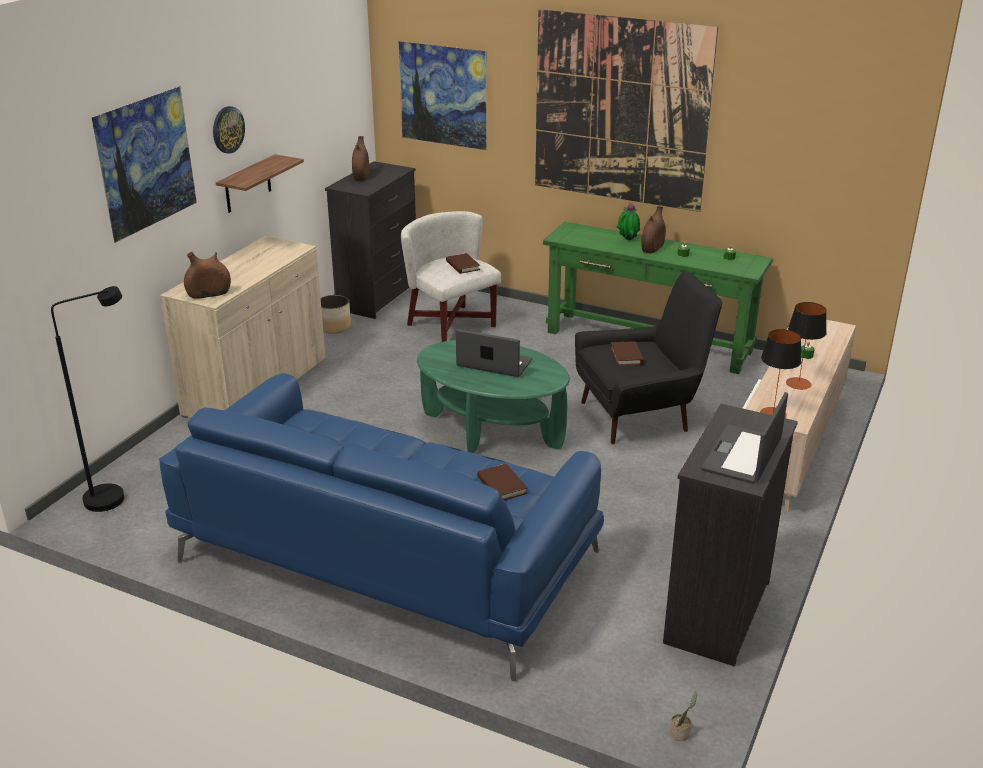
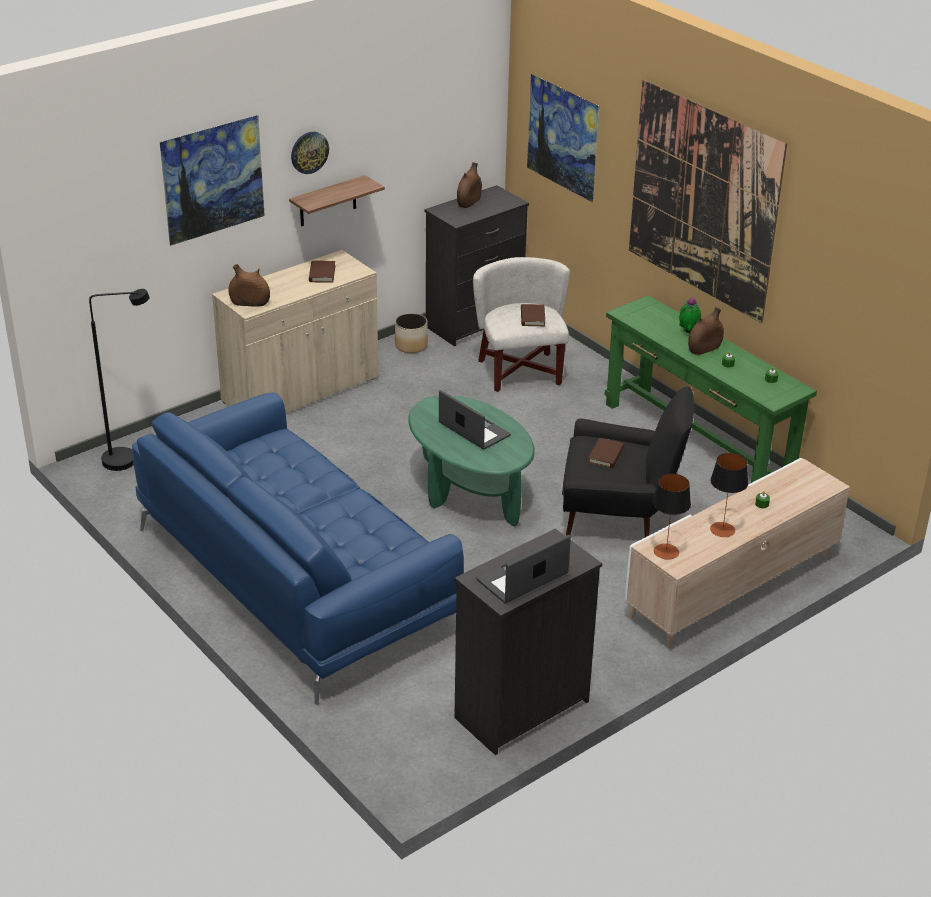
camera: 25 degrees right, 5 degrees up
brown book [477,464,528,500] -> brown book moved to [309,261,335,283]
potted plant [670,691,697,741] -> none

